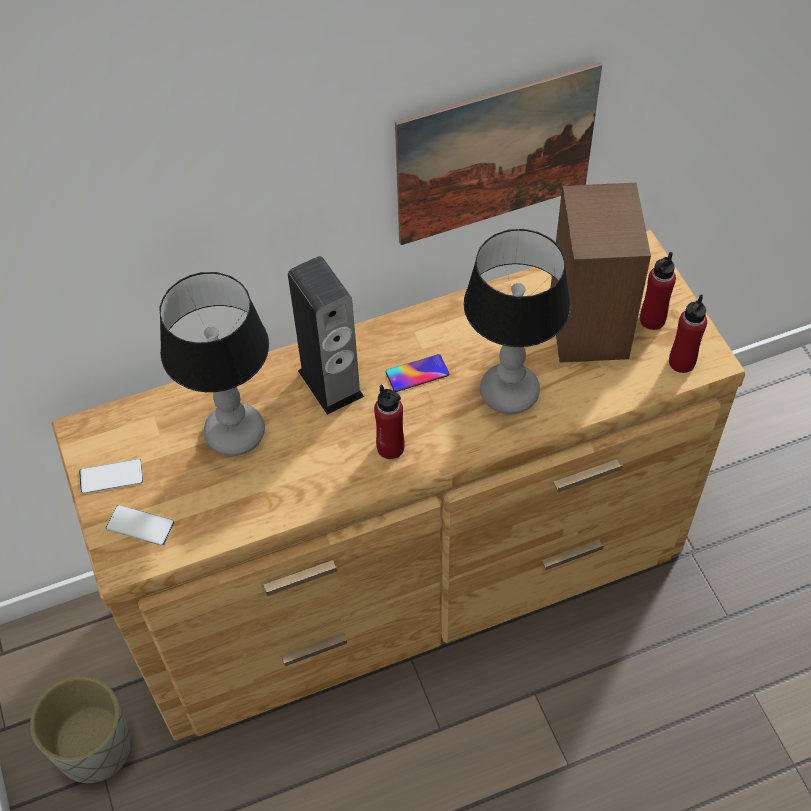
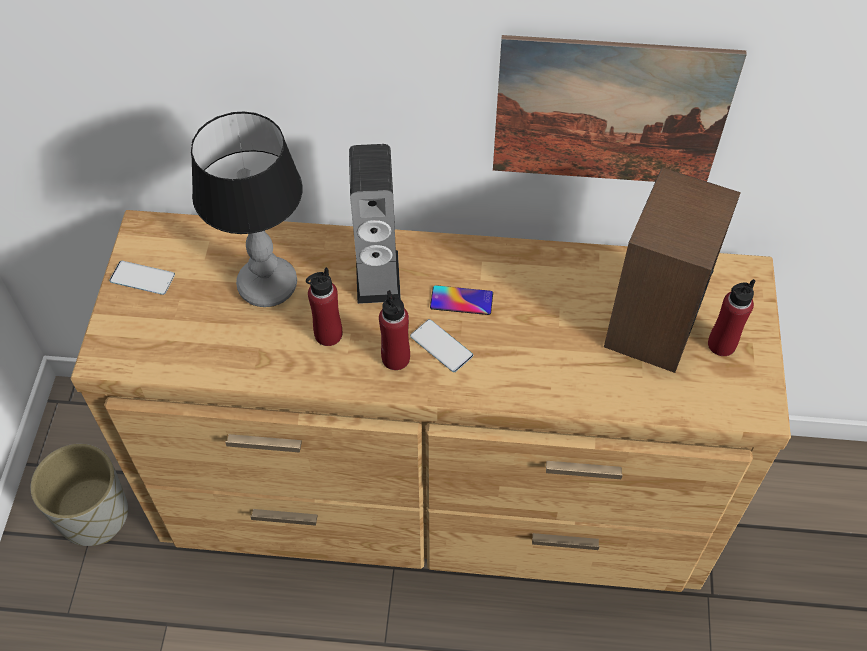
camera: 25 degrees right, 0 degrees up
phone [106,505,175,546] -> phone moved to [410,319,473,372]
table lamp [464,229,571,414] -> none
red bottle [669,294,707,373] -> red bottle moved to [306,267,342,346]

